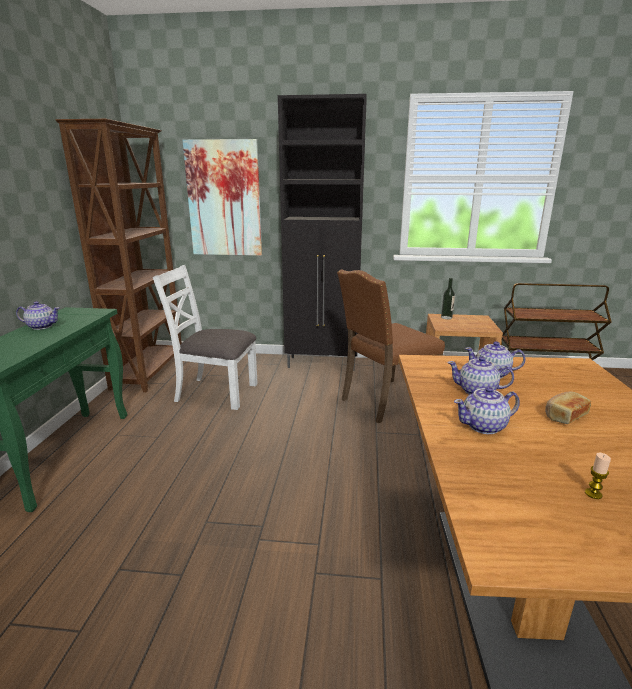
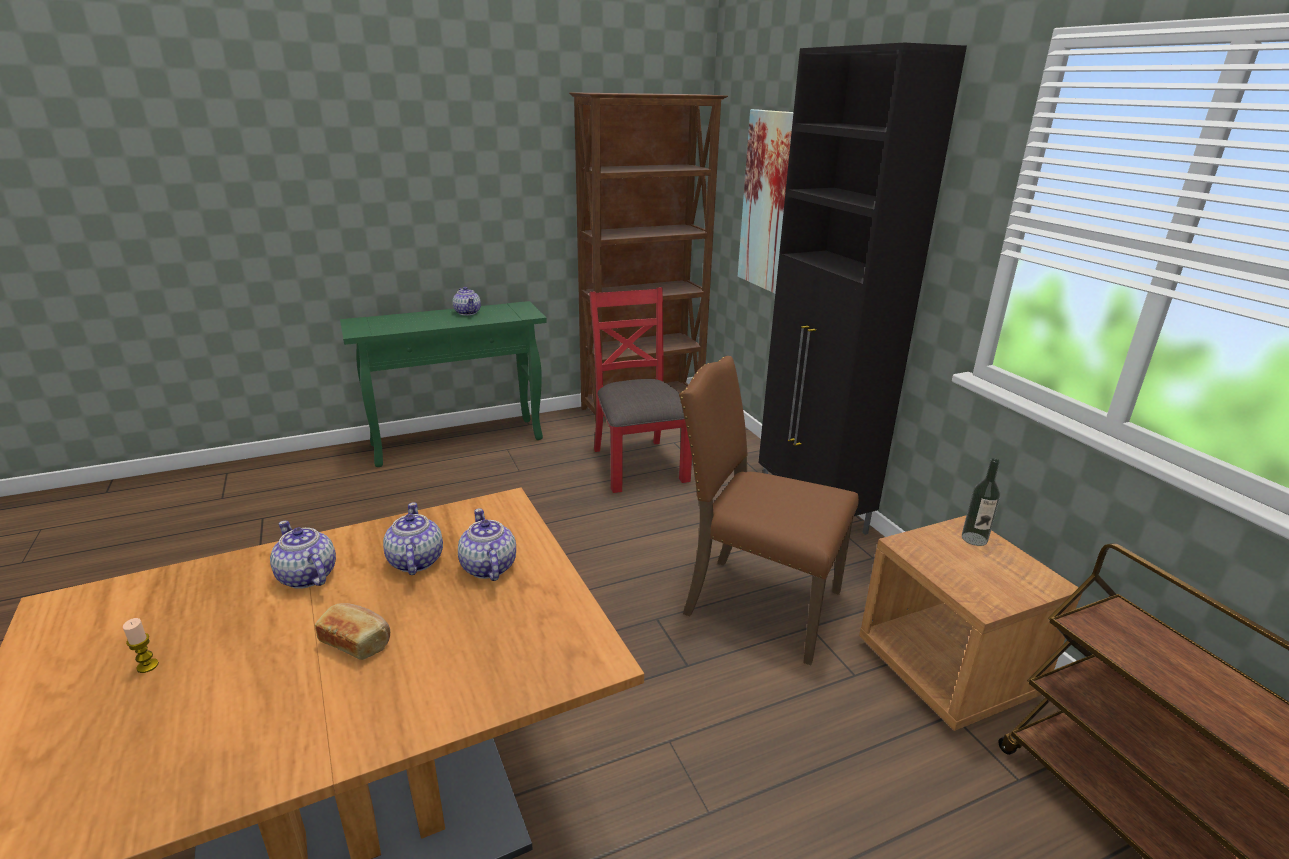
camera: 60 degrees right, 5 degrees up
white chair [153,265,258,410] -> red chair [589,287,692,493]

